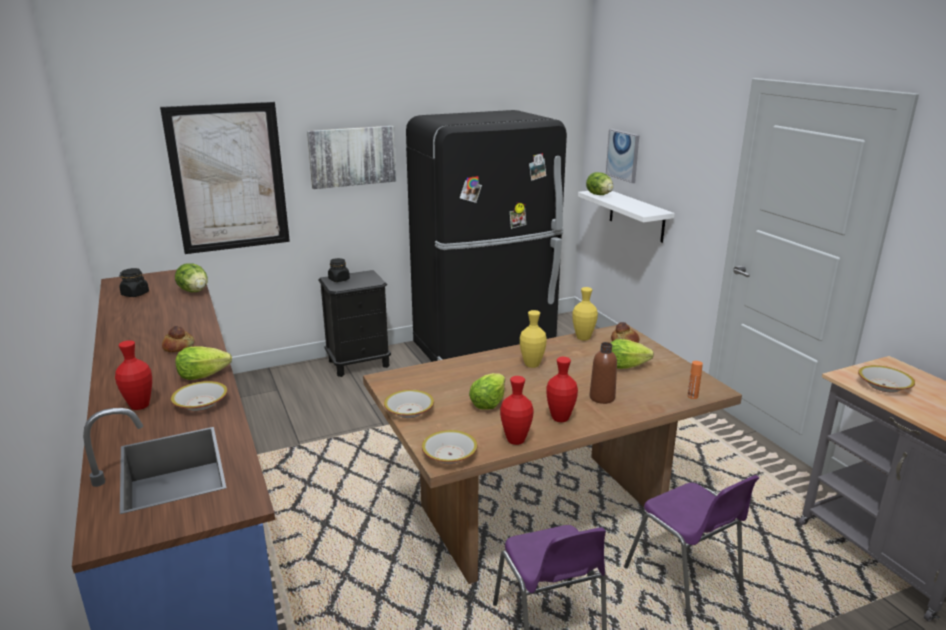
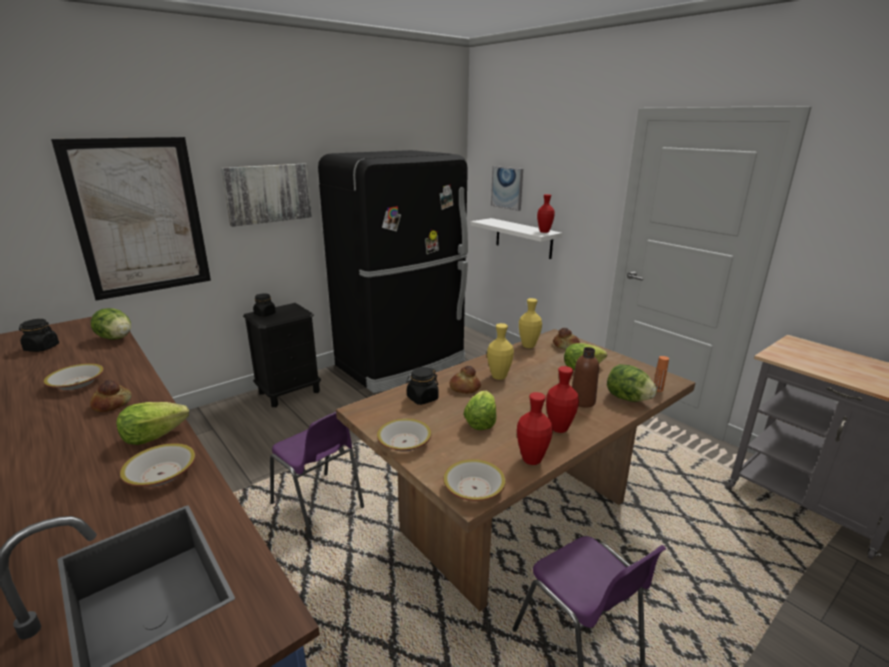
camera: 15 degrees left, 0 degrees up
red vase [115,340,152,410] -> red vase moved to [537,194,555,233]
lettuce [586,172,614,195] -> lettuce moved to [607,364,657,402]
purple chair [624,475,759,624] -> purple chair moved to [270,412,364,540]
bowl [858,365,915,392] -> bowl moved to [43,363,104,390]
none -> black jar [406,367,439,405]
none -> bread [450,366,481,394]

